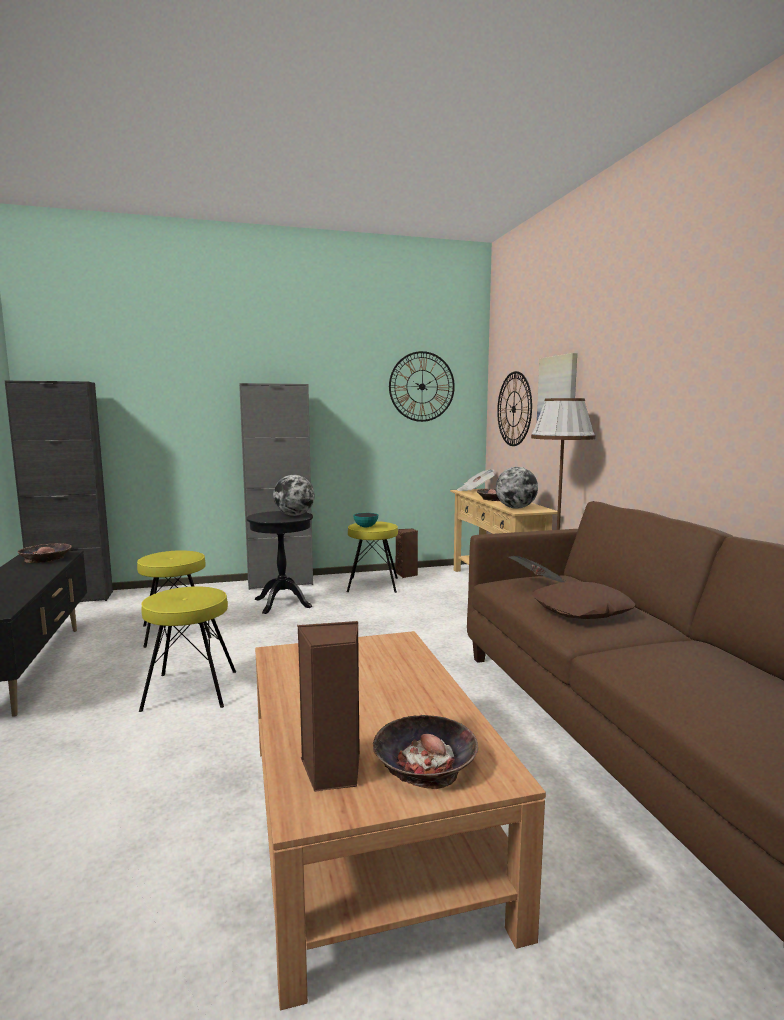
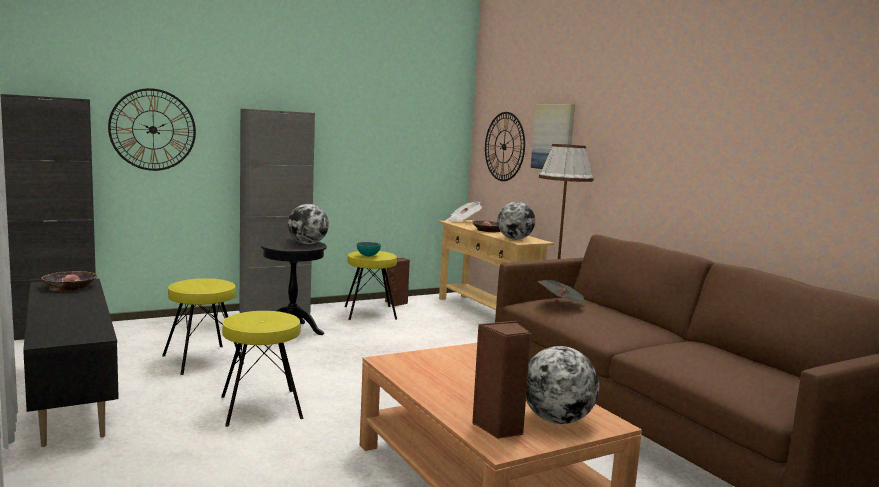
camera: 15 degrees left, 0 degrees up
bowl [373,715,478,789] -> globe [526,346,599,424]
wall clock [389,351,455,422] -> wall clock moved to [108,88,196,171]
brown pillow [532,581,635,619] -> none

